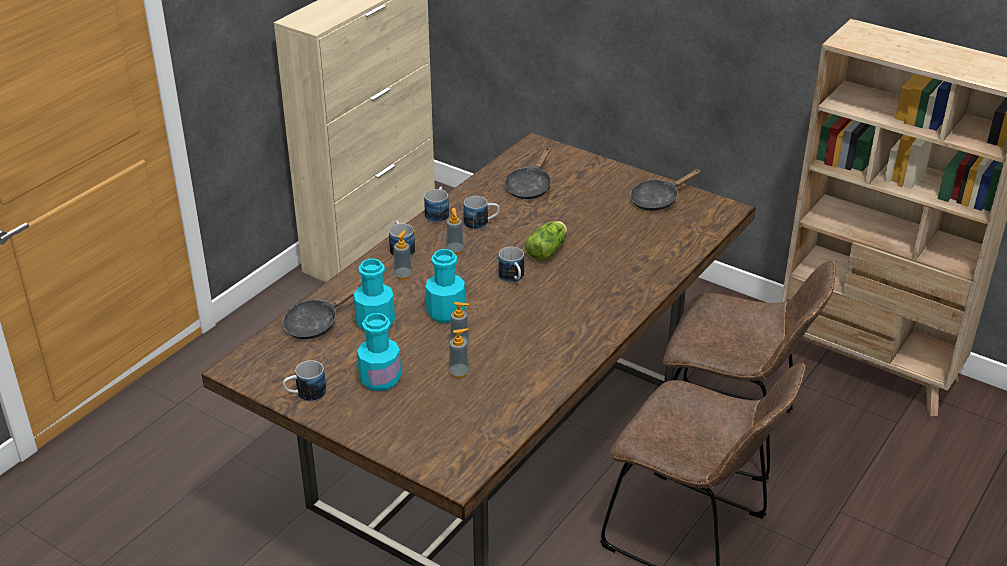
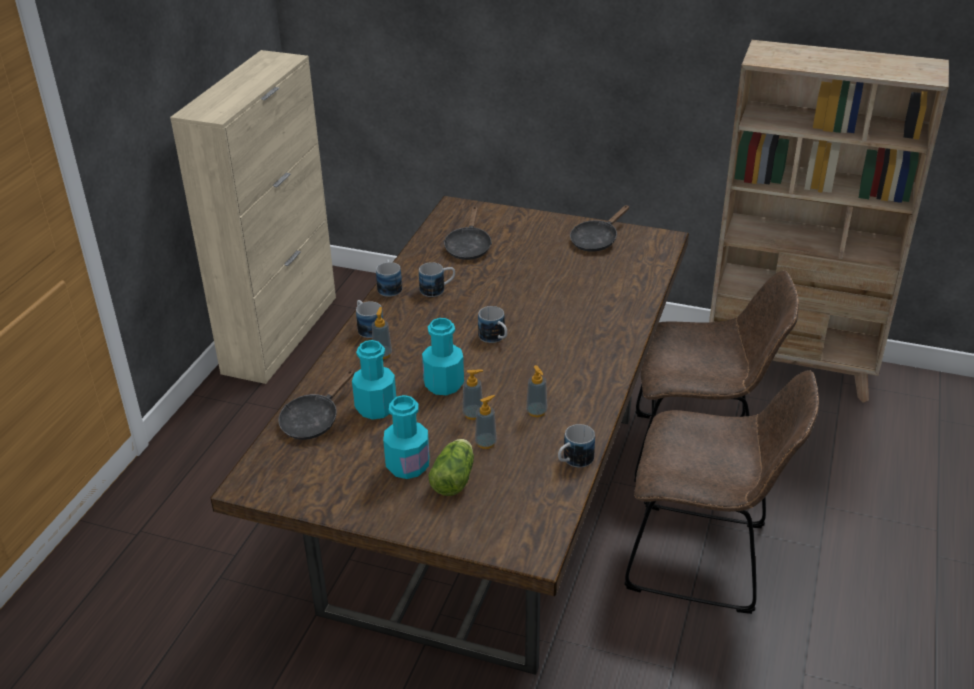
camera: 15 degrees left, 0 degrees up
mug [283,360,326,401] -> mug moved to [558,424,595,467]
soap dispenser [446,208,464,254] -> soap dispenser moved to [526,365,547,417]
lettuce [525,221,567,261] -> lettuce moved to [428,439,474,496]

